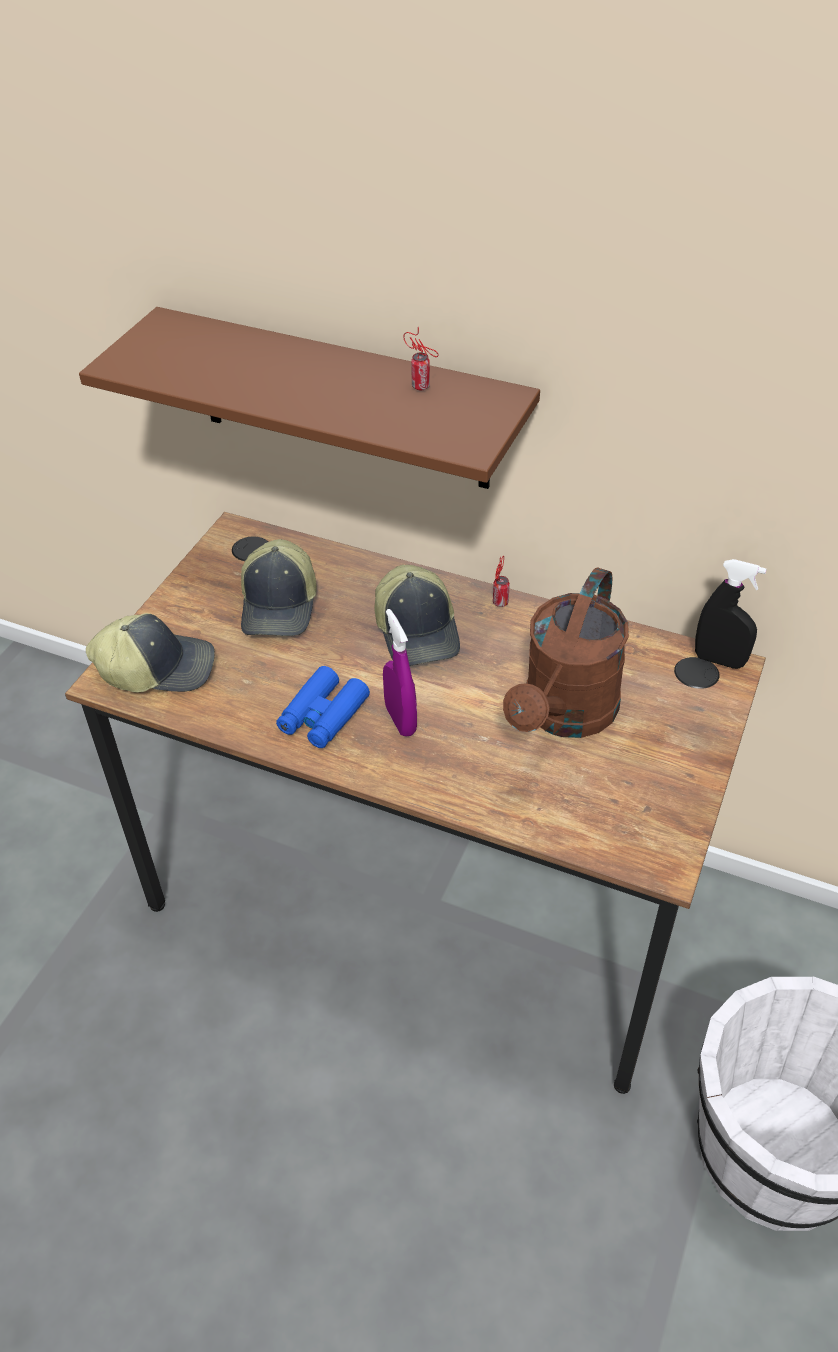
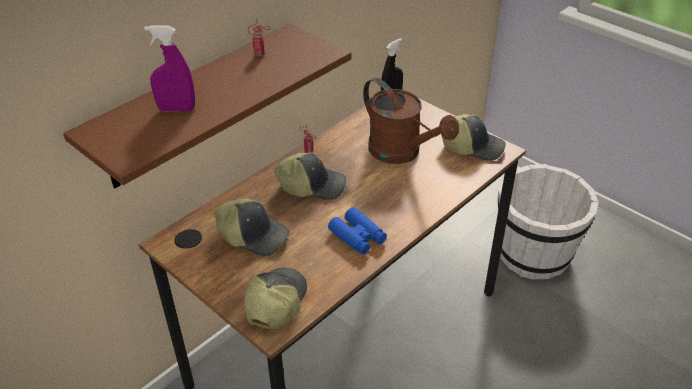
camera: 70 degrees left, 5 degrees down
purple spray bottle [383,609,417,737] -> purple spray bottle moved to [144,26,195,112]
none -> cap [442,114,506,161]

